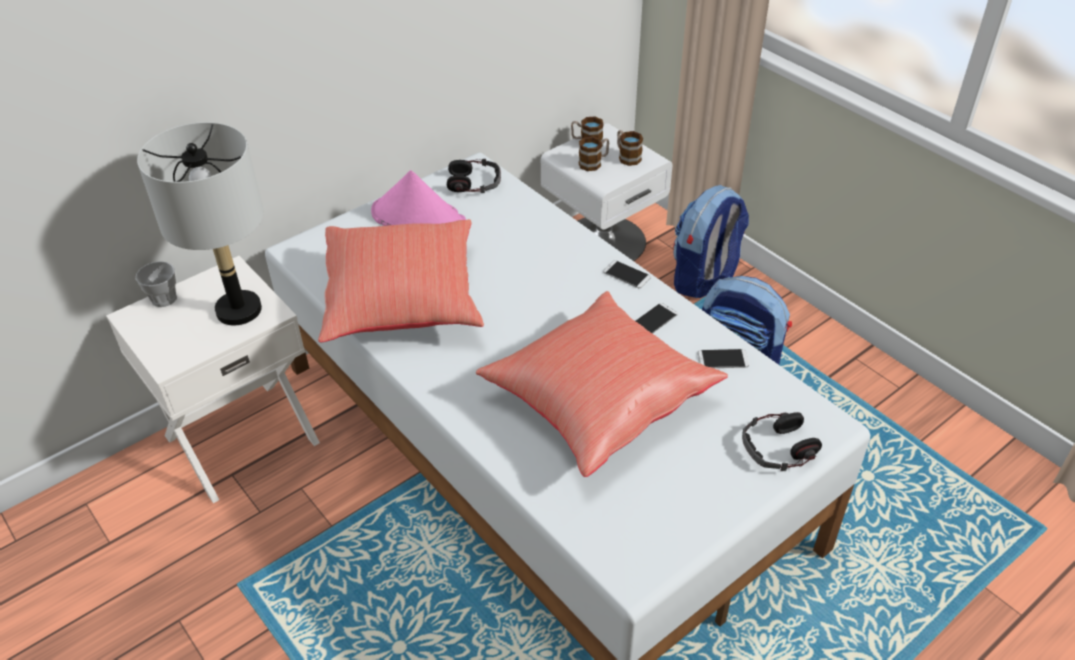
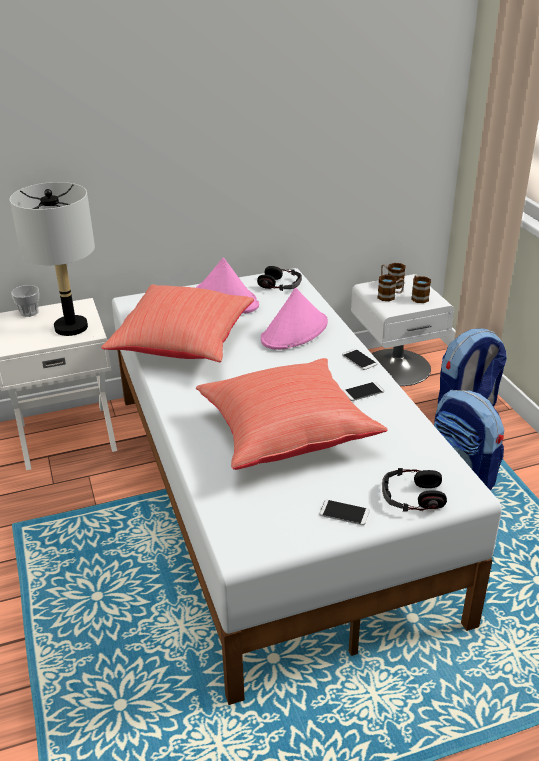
camera: 20 degrees right, 10 degrees down
phone [698,349,749,368] -> phone moved to [319,500,370,525]
none -> pink hat [261,288,328,350]

